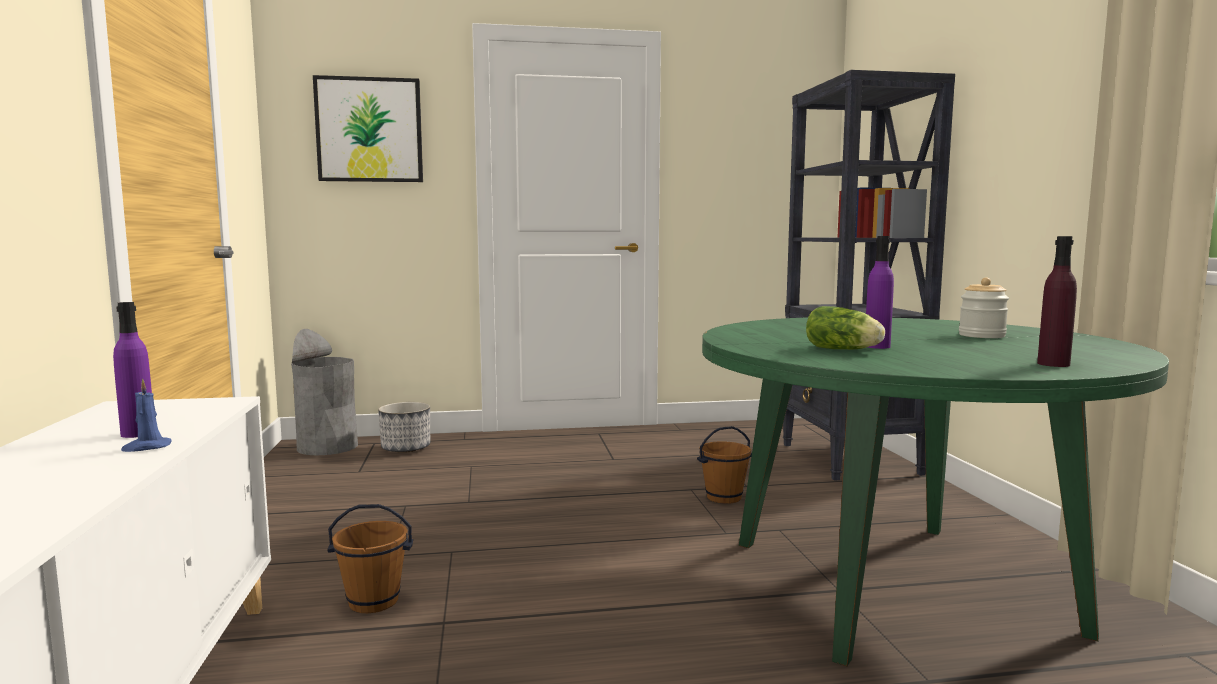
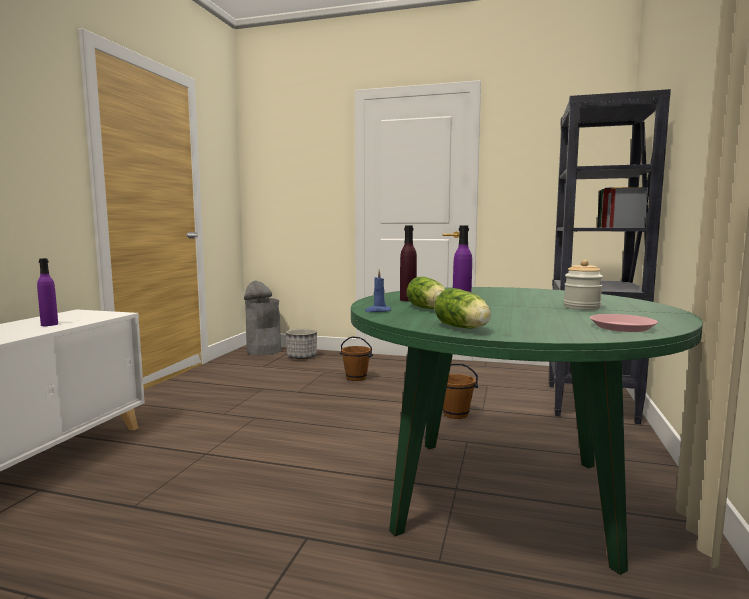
camera: 25 degrees right, 0 degrees up
blue candle [121,378,172,452] -> blue candle moved to [365,270,391,312]
picture [313,75,423,182] -> none
brown bucket [327,504,413,613] -> brown bucket moved to [340,336,373,381]
purple bottle [1037,236,1077,367] -> purple bottle moved to [400,226,417,301]
none -> lettuce [435,288,491,329]
none -> pink plate [590,314,658,332]

